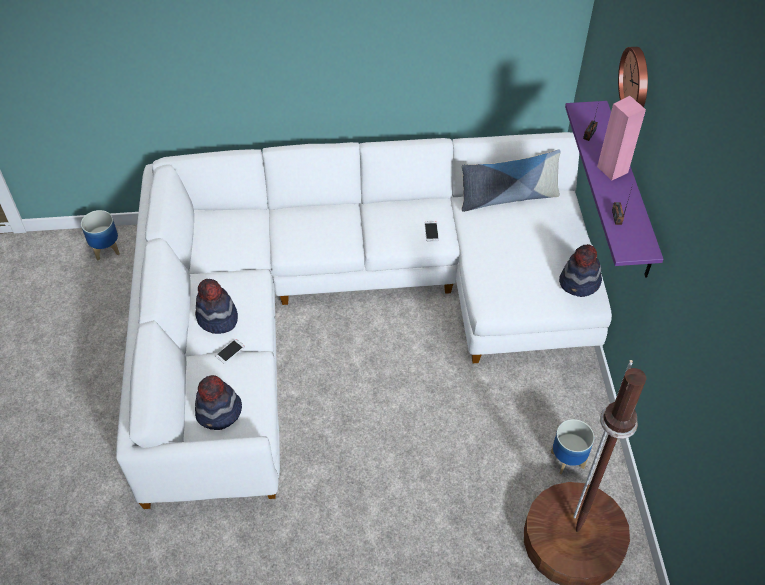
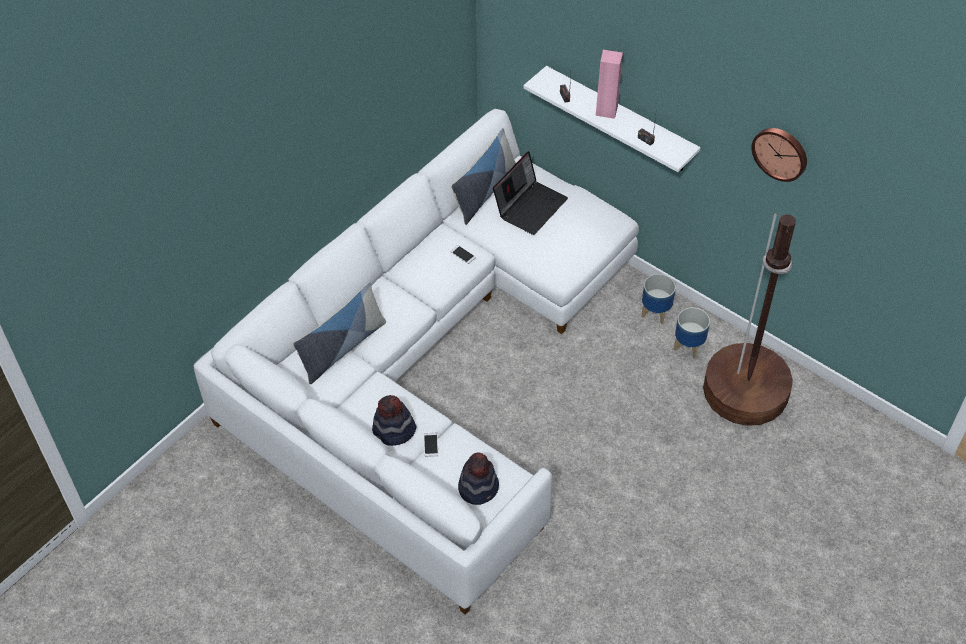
camera: 45 degrees left, 0 degrees up
planter [81,210,120,261] -> planter moved to [642,274,676,324]
hat [559,244,602,297] -> none
purple shelf [565,101,664,278] -> white shelf [523,66,701,172]
wall clock [618,47,648,107] -> wall clock moved to [751,128,807,182]
none -> pillow [293,282,386,384]
none -> laptop [493,151,568,235]

